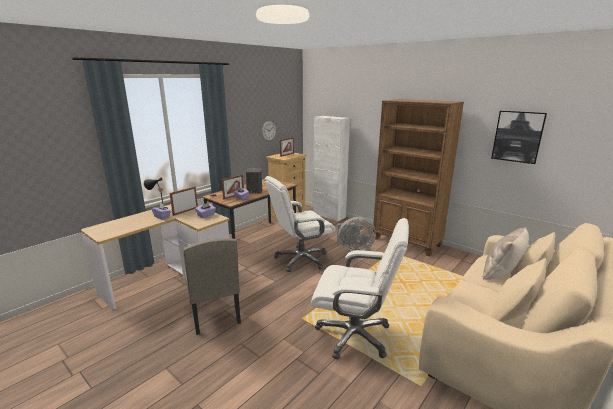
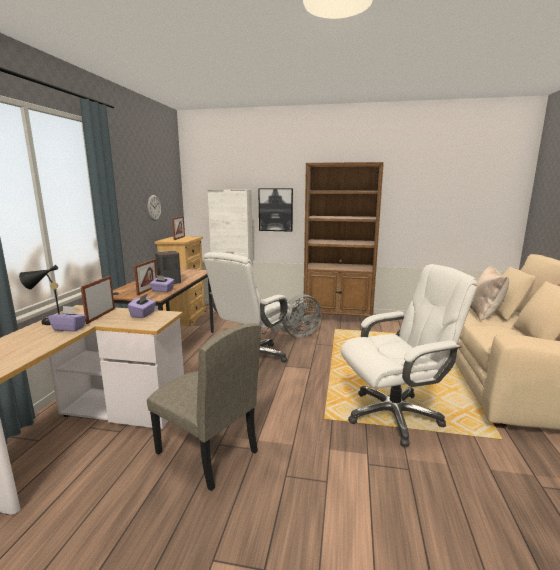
camera: 30 degrees left, 5 degrees down
picture [491,111,547,164] -> picture moved to [258,188,293,232]

